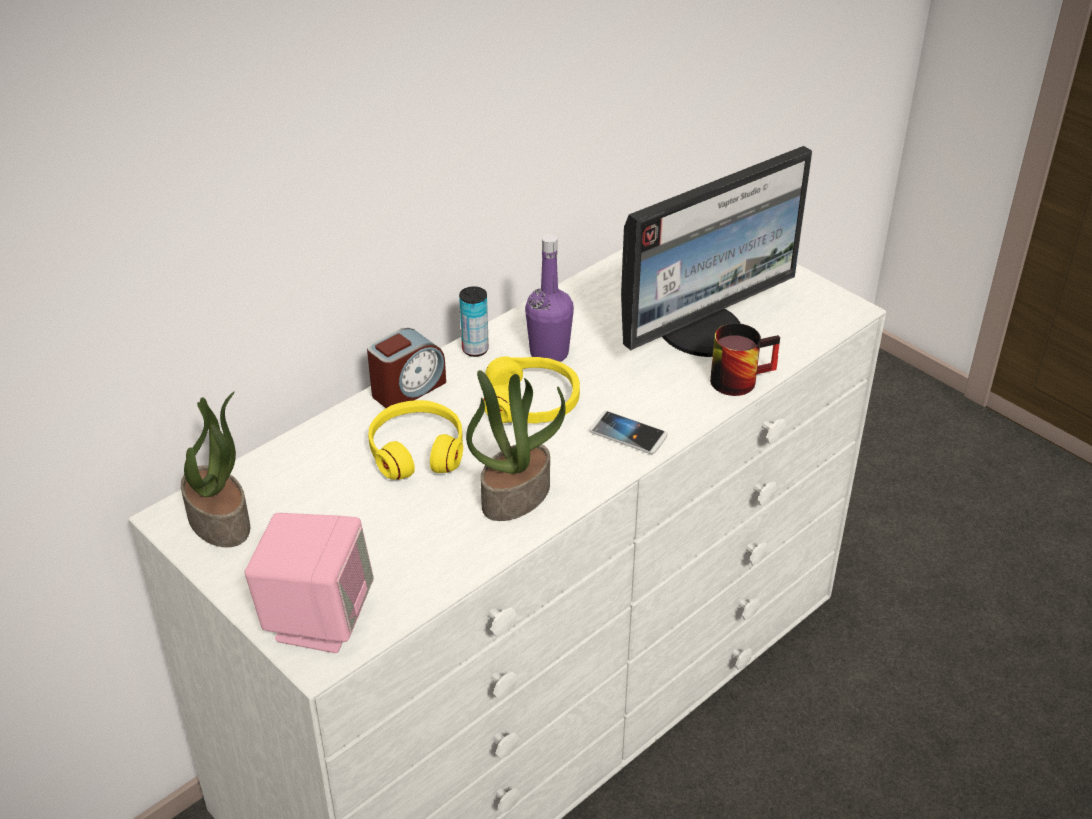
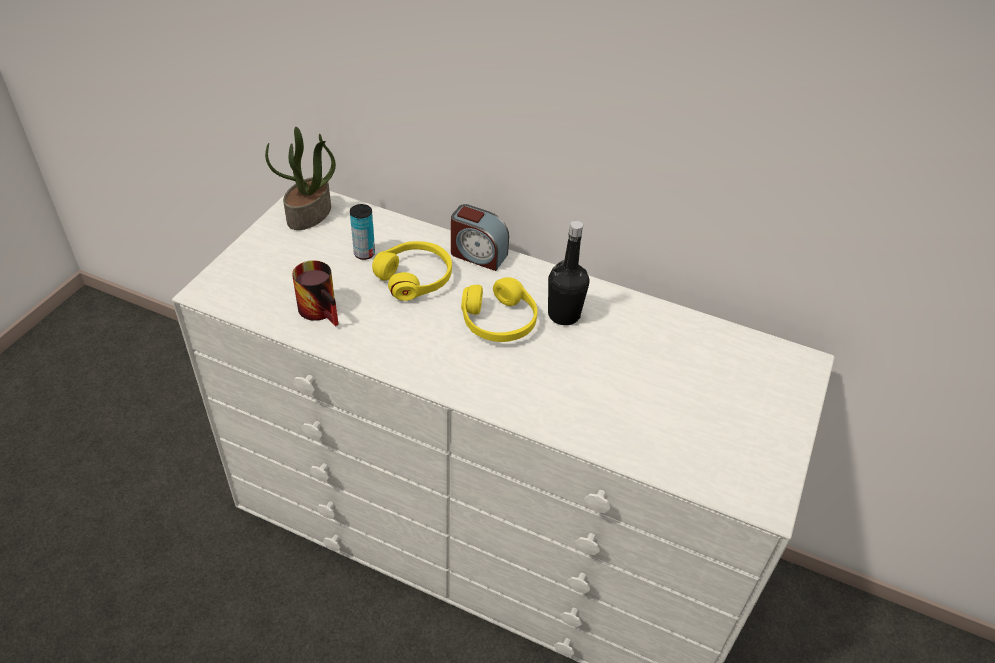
camera: 65 degrees right, 5 degrees up
pink speaker [245,513,374,653] -> none
can [459,286,489,357] -> can moved to [350,204,375,260]
potted plant [466,370,566,521] -> none
purple bottle [525,234,574,362] -> black bottle [548,221,590,325]
phone [589,411,668,454] -> none
monitor [621,146,812,357] -> none
mug [710,323,780,396] -> mug moved to [292,260,339,326]

